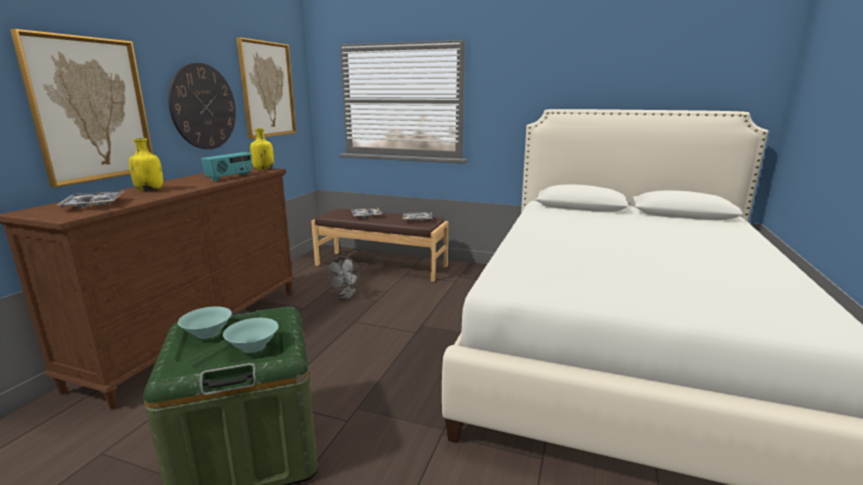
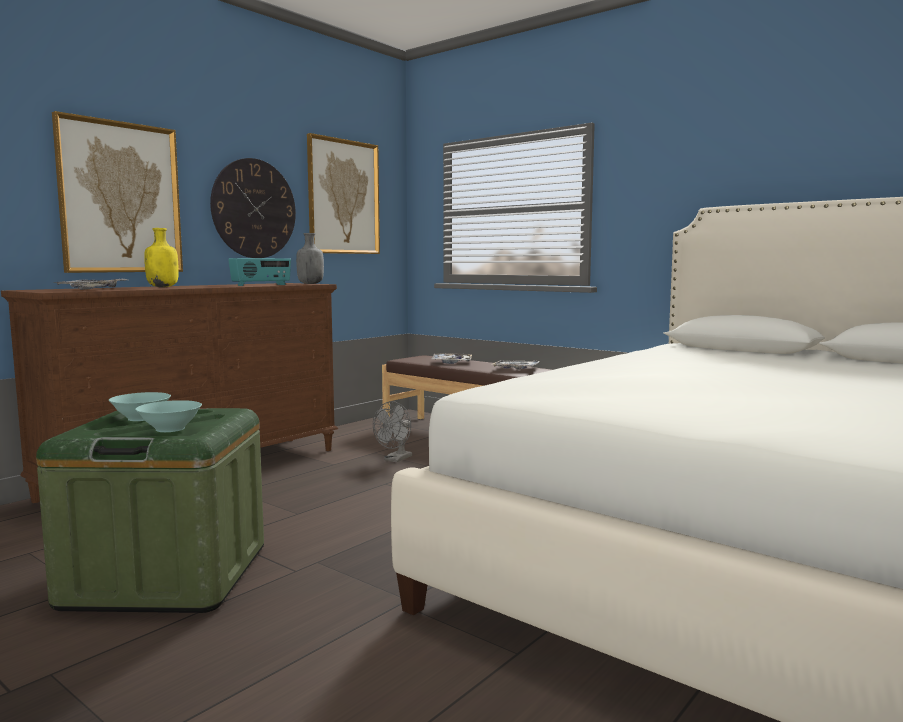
camera: 20 degrees right, 10 degrees down
yellow bottle [250,128,274,170] -> grey bottle [296,233,324,284]

